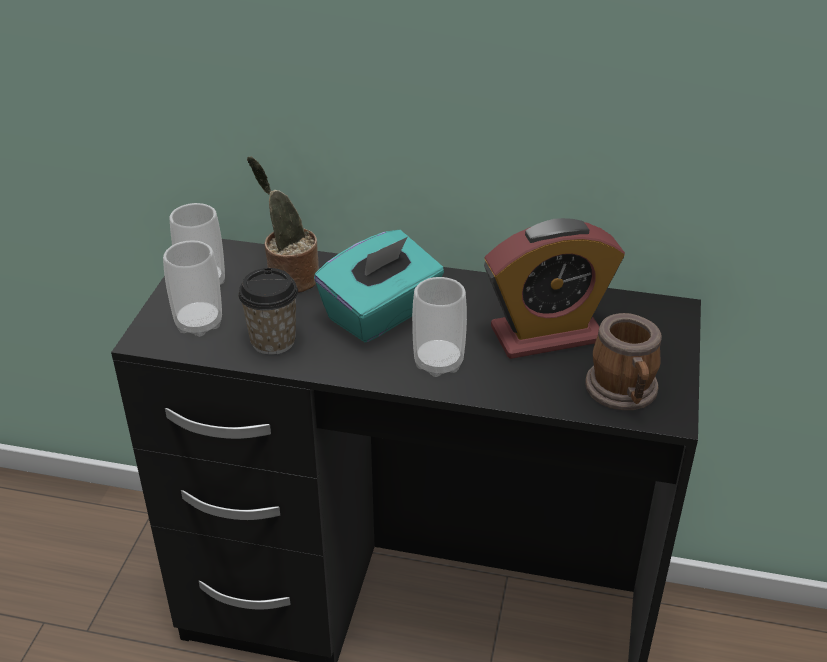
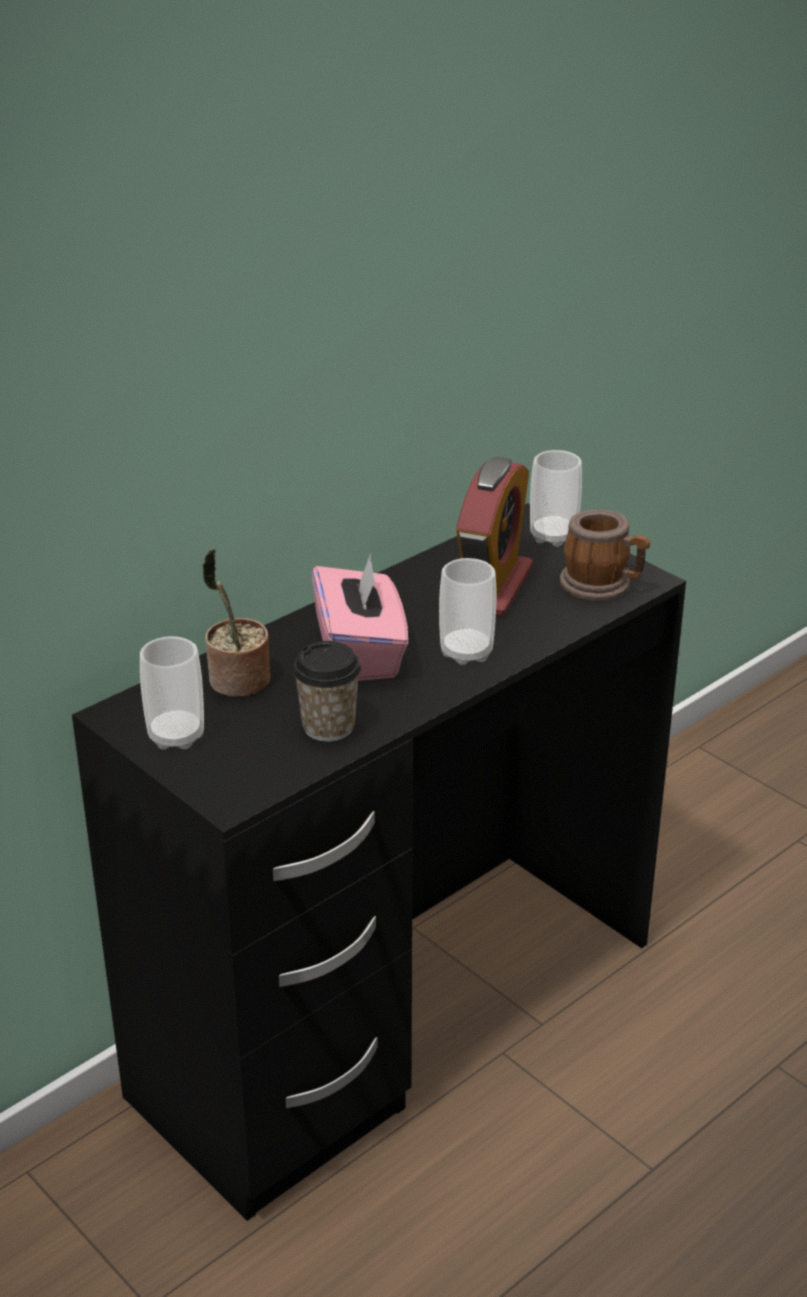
camera: 55 degrees left, 5 degrees down
cup [163,241,222,337] -> cup moved to [530,450,582,547]
turquoise tissue box [314,230,444,342] -> pink tissue box [312,554,408,681]

